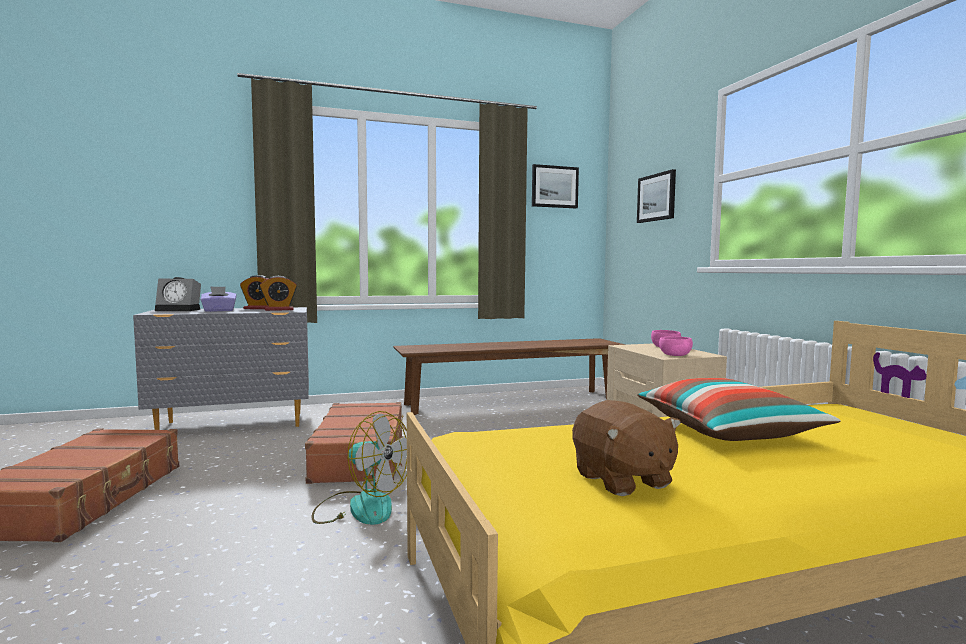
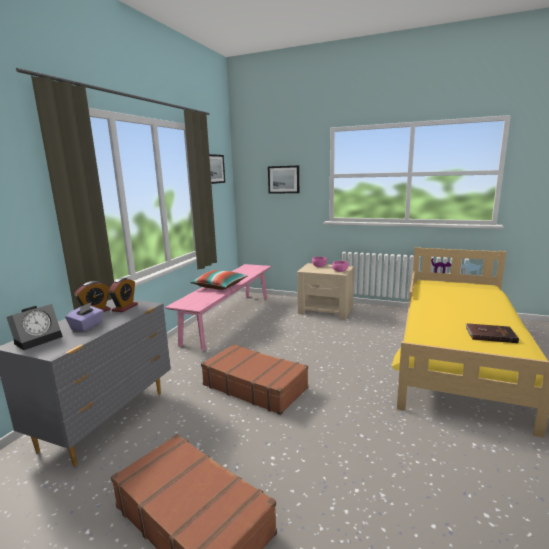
camera: 50 degrees left, 10 degrees up
fan [312,411,407,525] -> none
brown bench [393,338,625,415] -> pink bench [165,264,271,351]
brown plush toy [572,400,681,496] -> brown book [466,323,519,343]
pillow [637,378,841,441] -> pillow moved to [190,270,248,290]

